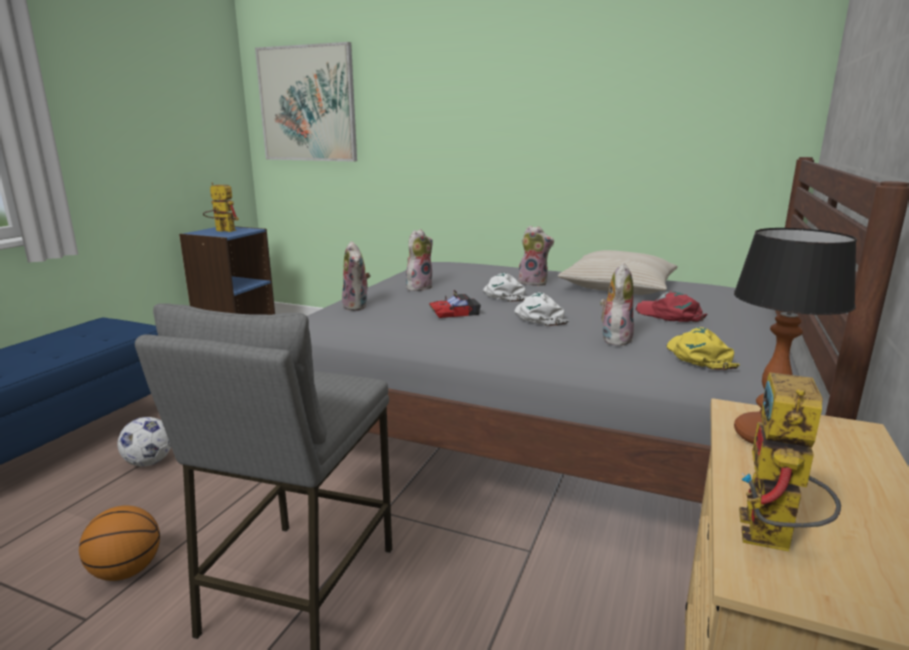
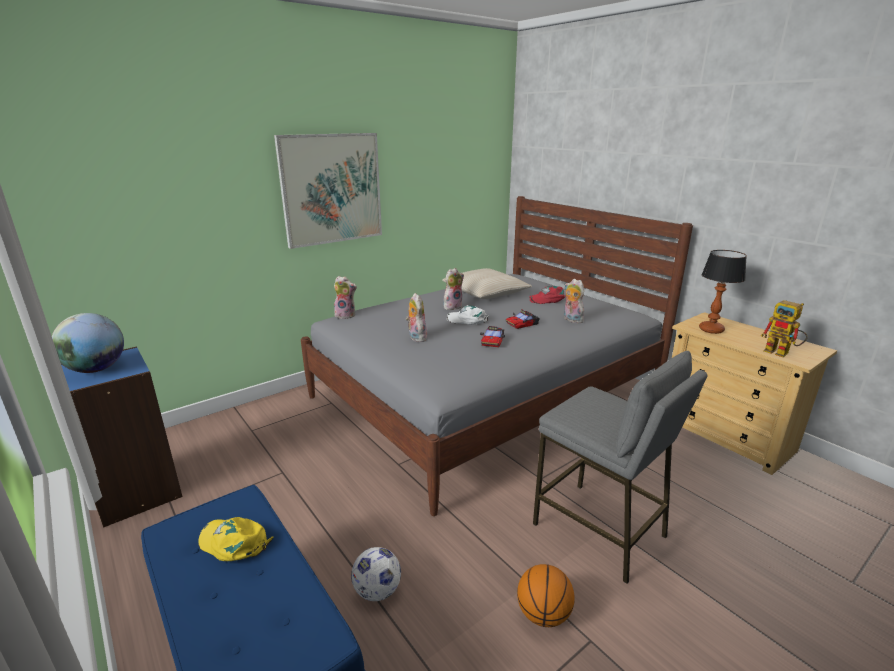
camera: 60 degrees left, 5 degrees up
toy robot [203,182,239,232] -> globe [52,313,124,373]
picture [255,42,357,162] -> picture moved to [274,133,382,249]
plush toy [342,241,370,311] -> plush toy moved to [334,276,357,319]
white cap [514,292,569,326] -> toy car [506,309,540,329]
yellow cap [666,327,740,370] -> yellow cap moved to [198,517,273,561]

